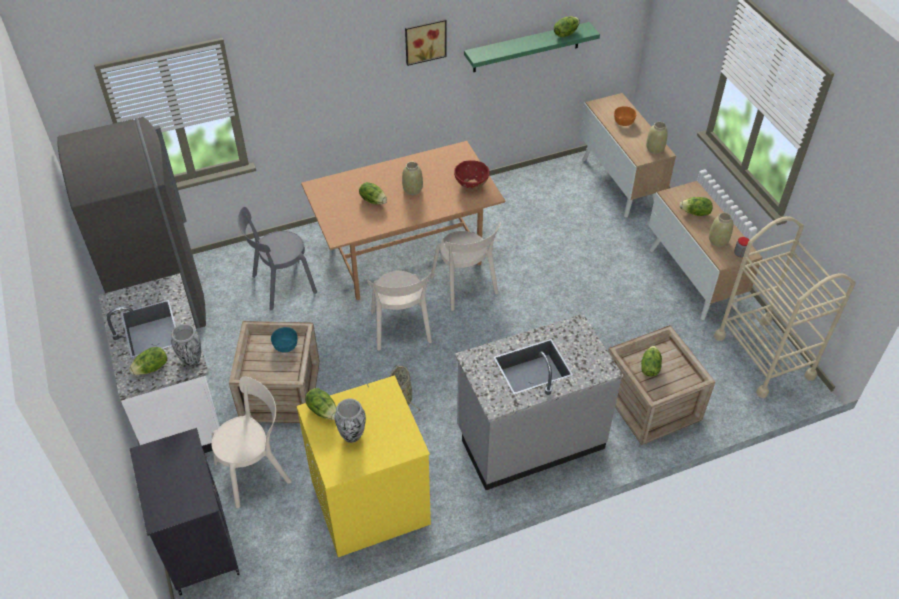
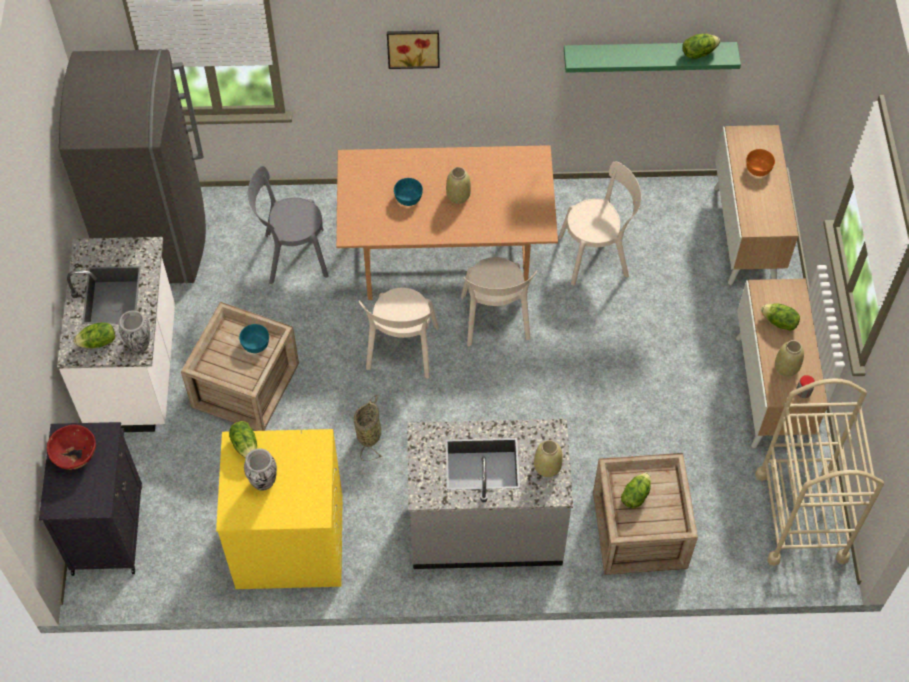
camera: 20 degrees right, 10 degrees up
beige chair [211,377,292,508] -> beige chair moved to [558,161,641,286]
lettuce [359,182,387,204] -> turquoise bowl [394,178,423,206]
picture [405,19,447,66] -> picture moved to [387,30,439,69]
red bowl [454,160,489,189] -> red bowl moved to [47,425,96,470]
beige vase [646,122,668,154] -> beige vase moved to [534,440,563,477]

